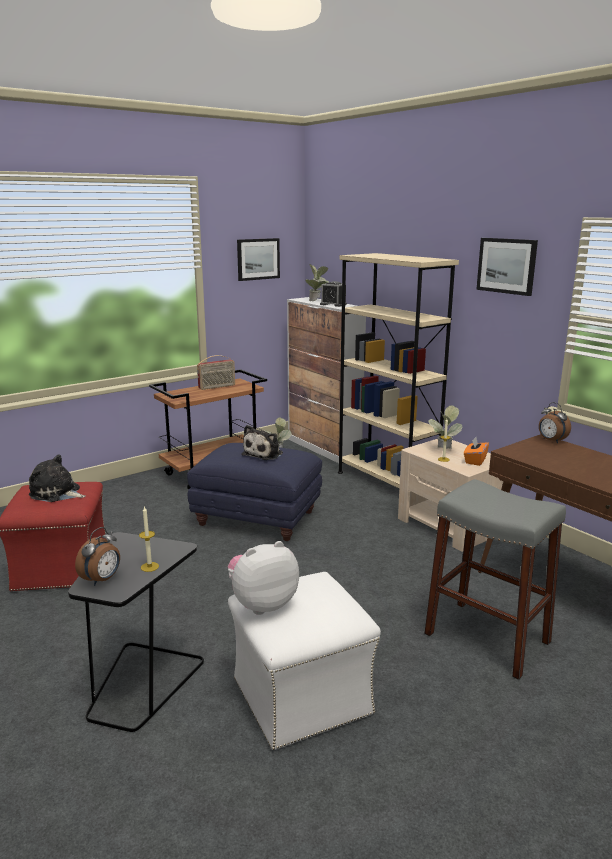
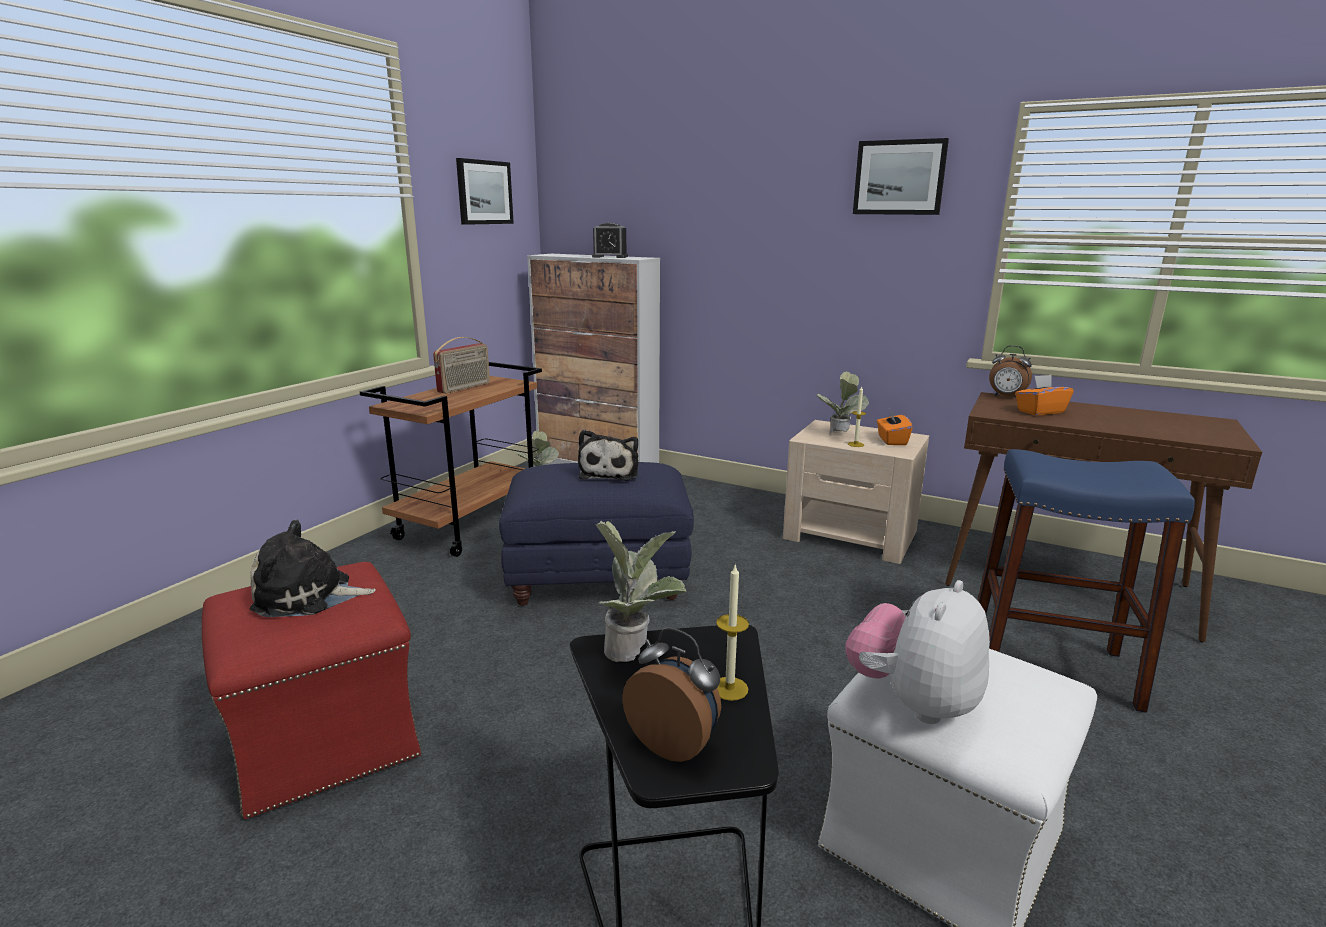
camera: 25 degrees left, 0 degrees up
alarm clock [75,527,120,586] -> alarm clock turned 60 degrees counterclockwise [622,627,721,762]
potted plant [305,265,329,301] -> potted plant moved to [596,521,687,662]
beige bookcase [338,253,459,488] -> none
grey stool [424,479,566,680] -> blue stool [978,449,1195,713]
none -> orange tissue box [1015,375,1074,416]

